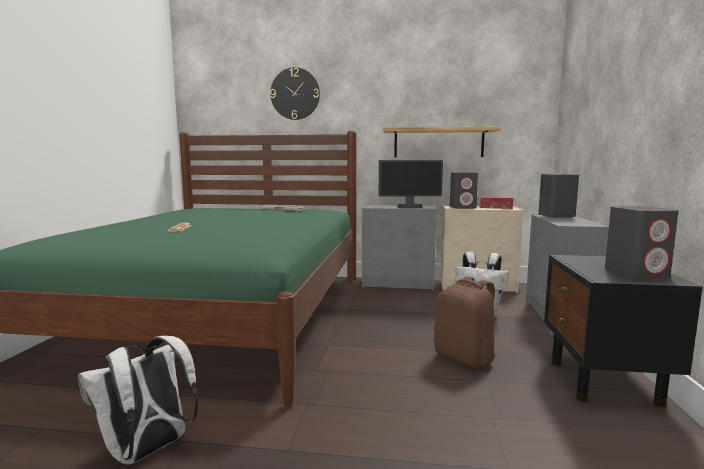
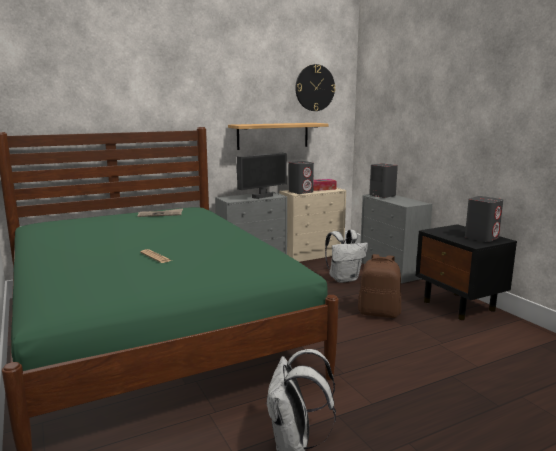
camera: 35 degrees left, 5 degrees up
wall clock [270,67,320,120] -> wall clock moved to [295,64,335,111]

